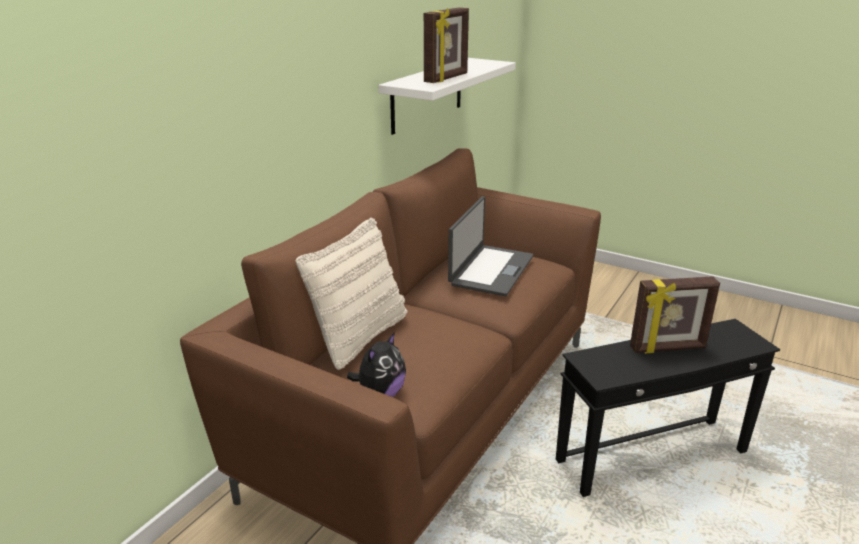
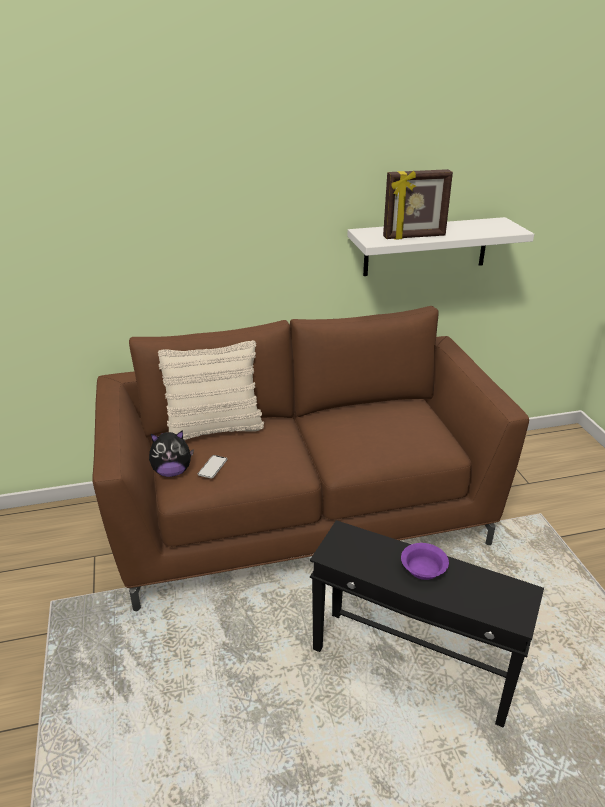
camera: 45 degrees right, 5 degrees up
laptop [448,196,533,296] -> none
picture frame [630,276,720,353] -> purple bowl [401,543,449,580]
none -> phone [198,455,227,479]

